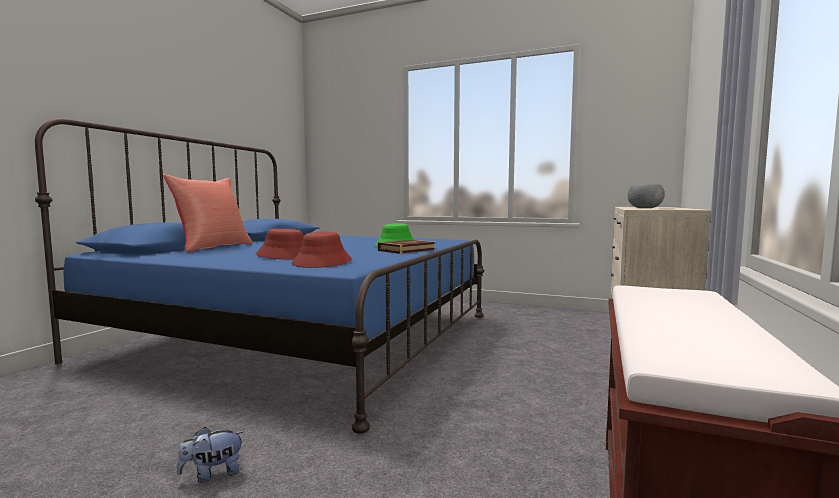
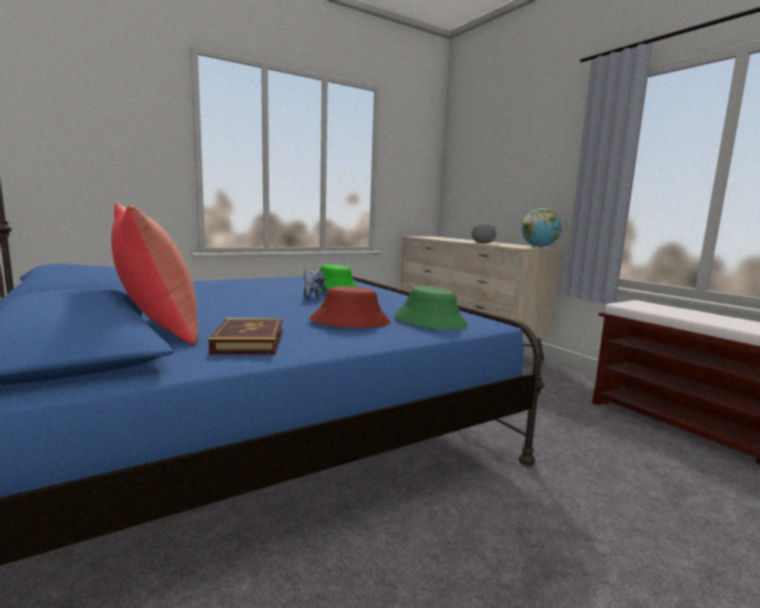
camera: 55 degrees left, 5 degrees up
plush toy [177,427,244,483] -> plush toy moved to [304,269,327,299]
red hat [292,231,352,268] -> green hat [394,286,468,330]
book [378,240,436,254] -> book moved to [208,318,283,355]
none -> globe [522,208,562,247]

